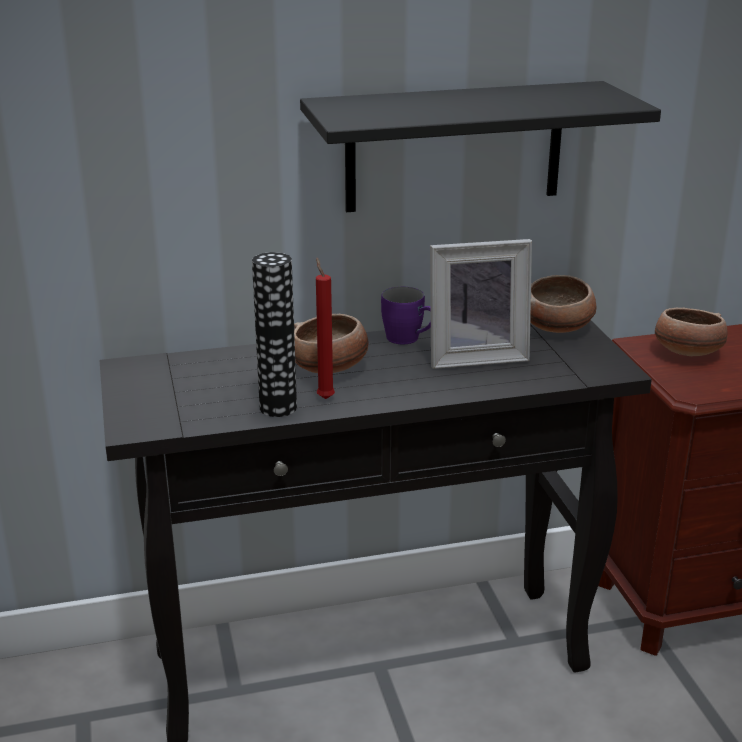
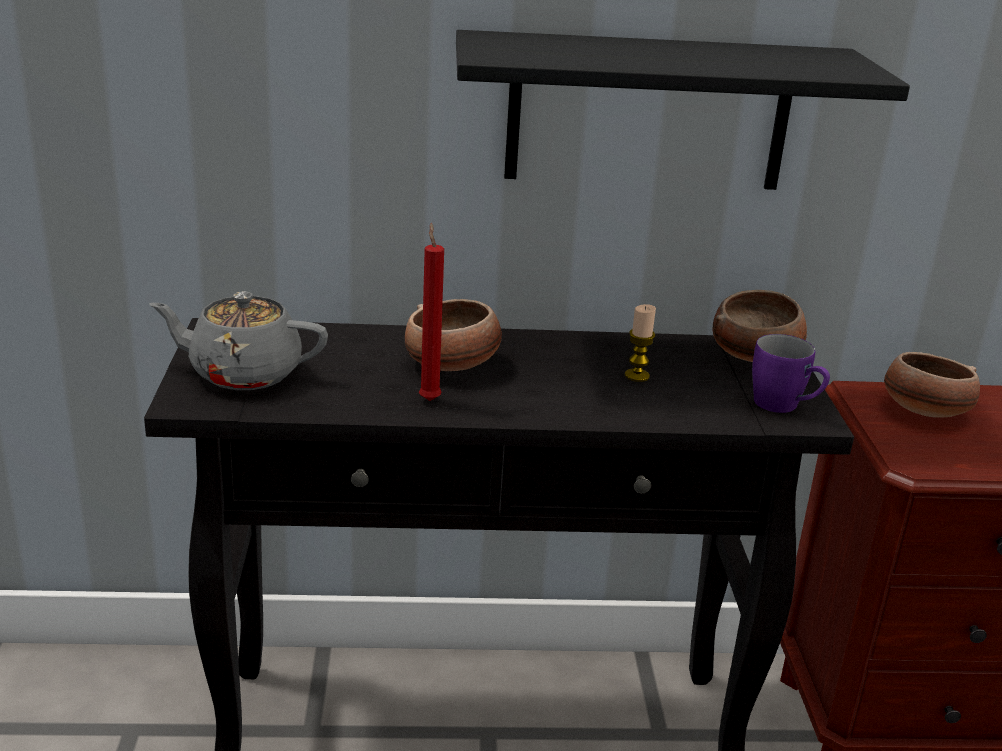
camera: 10 degrees right, 0 degrees up
vase [252,252,297,417] -> none
purple mug [381,287,431,344] -> purple mug moved to [752,334,830,413]
picture frame [430,239,532,369] -> candle [625,304,656,382]
none -> grey teapot [149,291,328,390]

